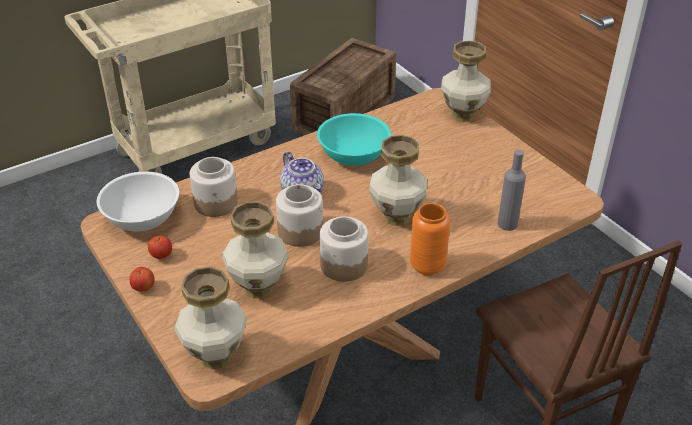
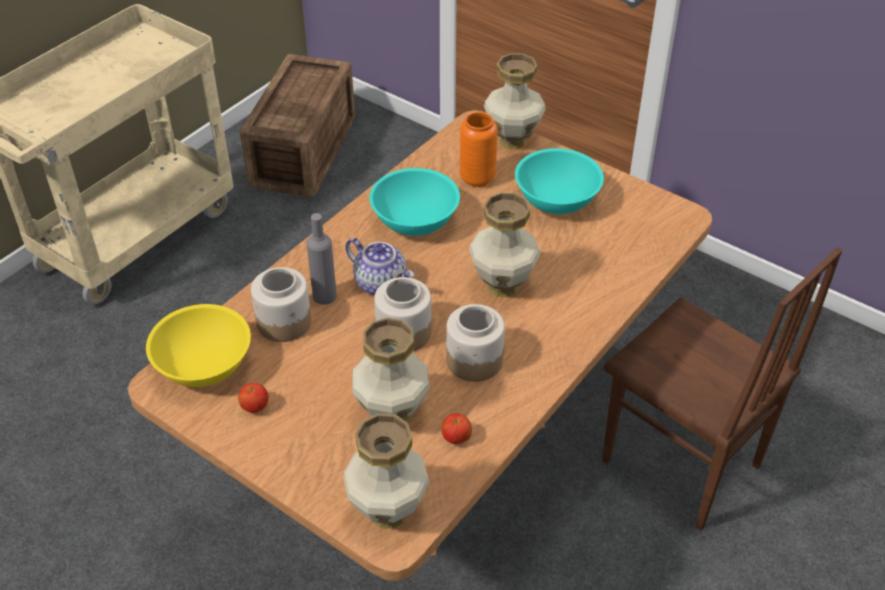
camera: 20 degrees left, 5 degrees up
white bowl [97,172,179,232] -> yellow bowl [146,304,251,387]
apple [130,267,155,291] -> apple moved to [442,414,472,444]
orange vase [410,203,451,275] -> orange vase moved to [459,112,498,187]
grey bottle [497,150,526,231] -> grey bottle moved to [307,213,337,305]
none -> turquoise bowl [515,148,604,214]

